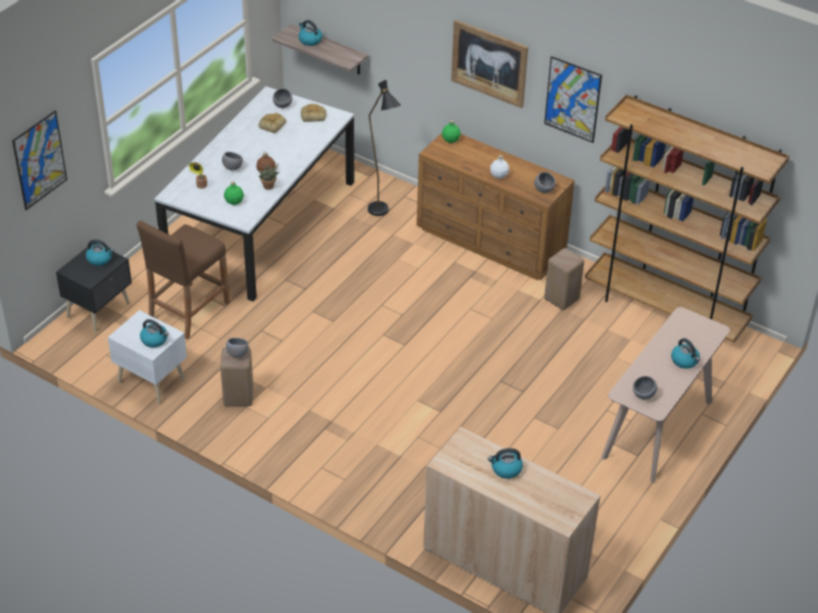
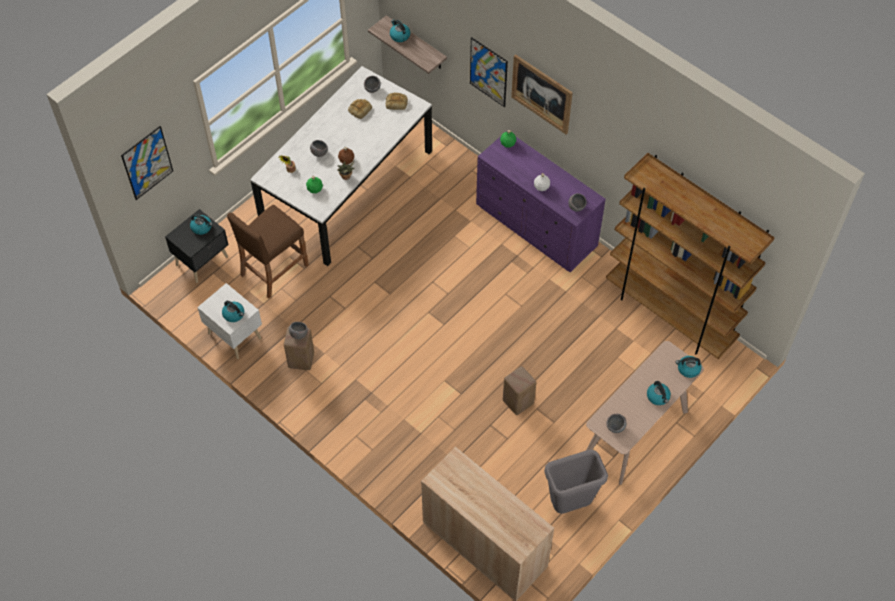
camera: 10 degrees right, 15 degrees up
black floor lamp [368,80,401,216] -> none
brown dresser [417,133,575,280] -> purple dresser [476,131,606,272]
kettle [488,448,523,479] -> kettle moved to [676,356,702,378]
picture [544,56,602,143] -> picture moved to [470,37,508,107]
beige stool [544,248,584,310] -> beige stool moved to [503,366,536,415]
none -> grey trash can [544,449,608,514]

